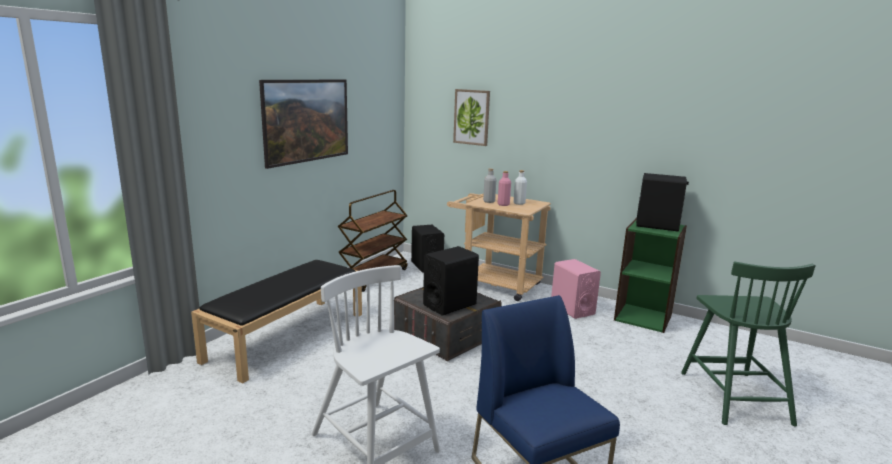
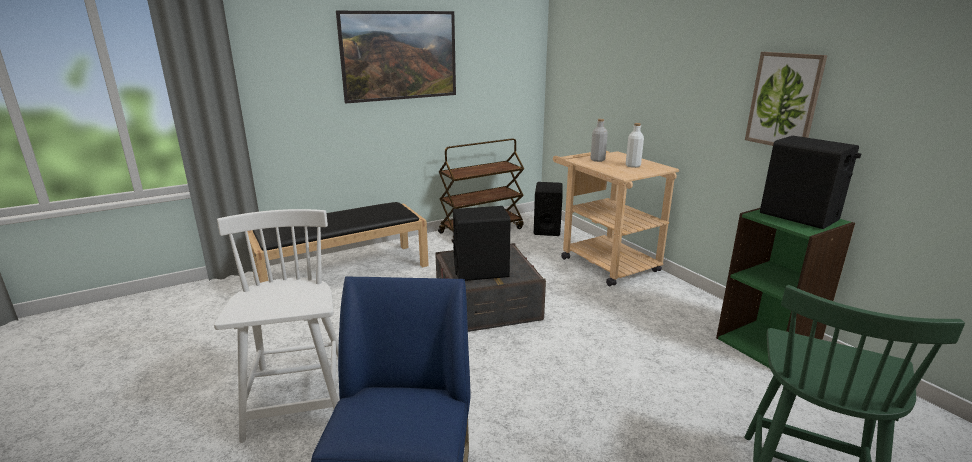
camera: 30 degrees right, 5 degrees up
picture [453,89,490,146] -> picture moved to [745,52,827,146]
pink bottle [498,171,511,206] -> none
pink speaker [551,259,601,319] -> none

